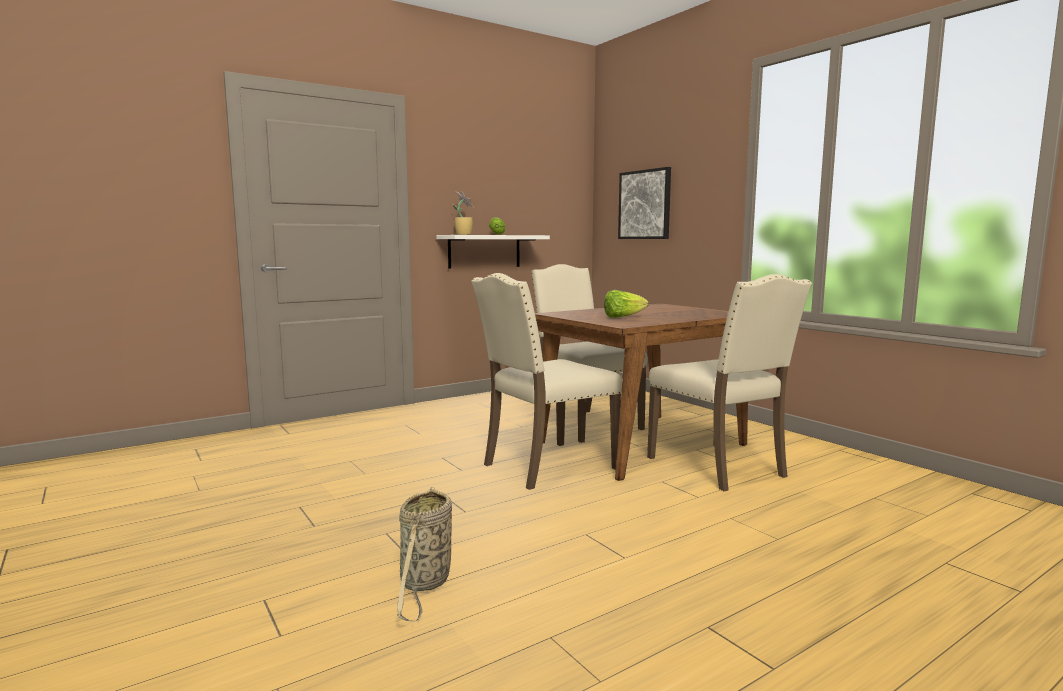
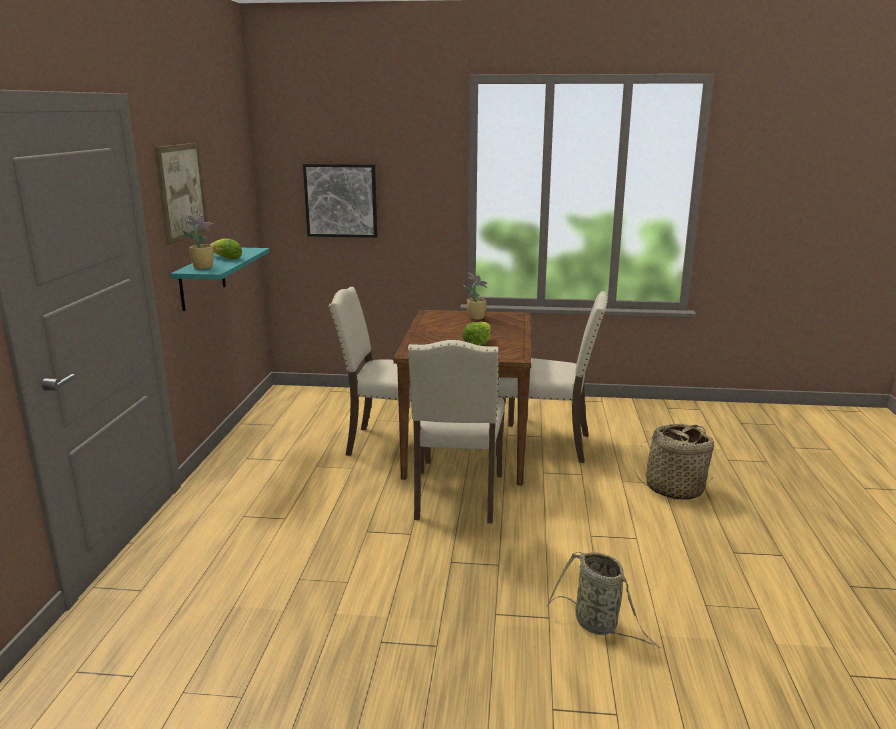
camera: 50 degrees left, 10 degrees up
white shelf [436,235,550,269] -> turquoise shelf [170,248,269,311]
none -> picture [154,143,208,245]
none -> potted plant [464,273,487,320]
none -> basket [634,424,715,500]

